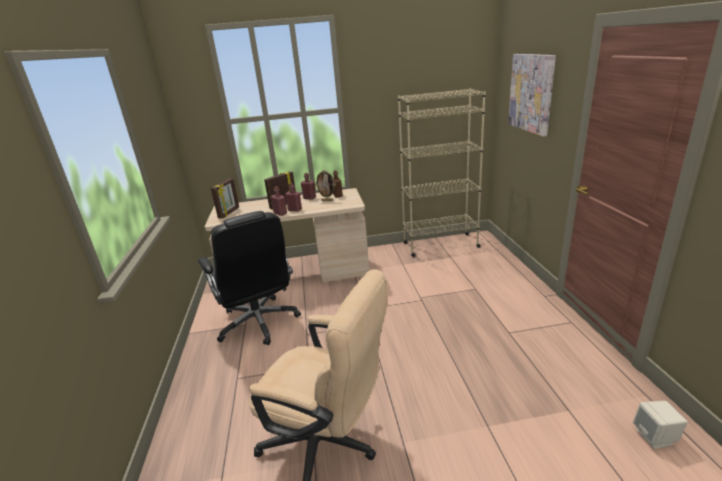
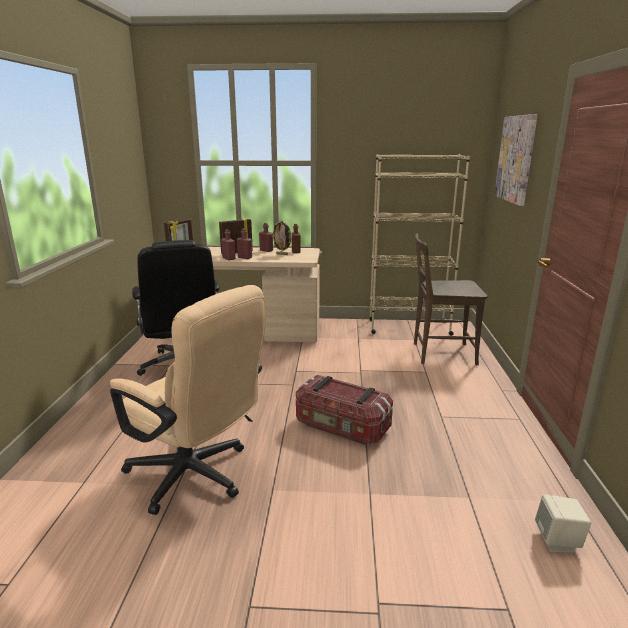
camera: 10 degrees right, 5 degrees down
none -> storage box [296,375,393,445]
none -> brown chair [414,233,488,365]

